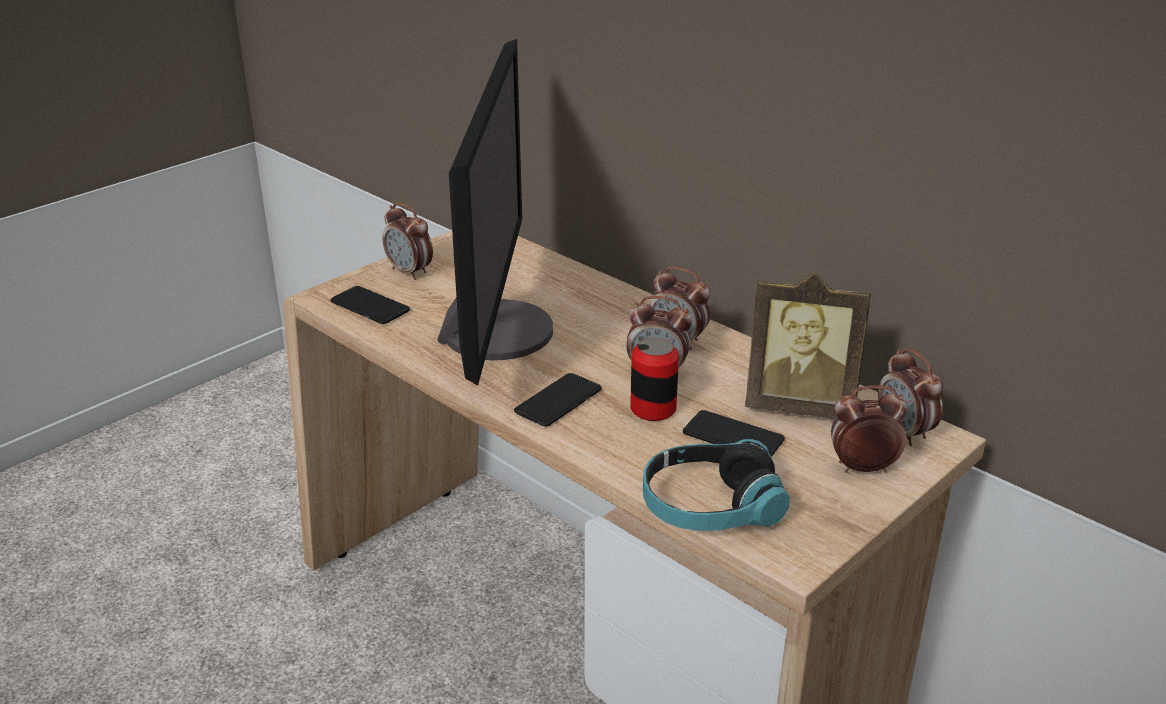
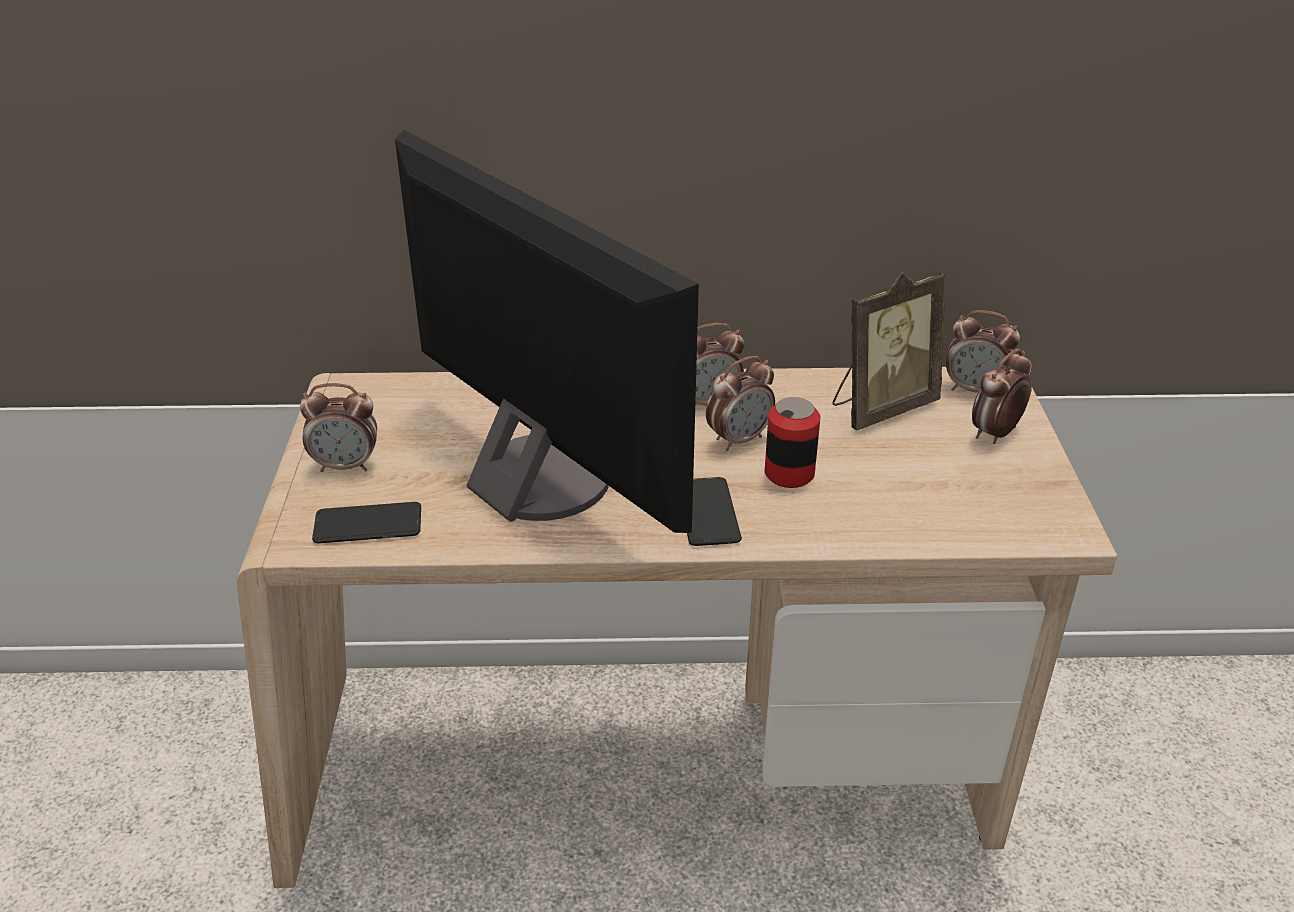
camera: 45 degrees left, 5 degrees up
headphones [643,439,790,531] -> none
phone [683,410,785,457] -> none

